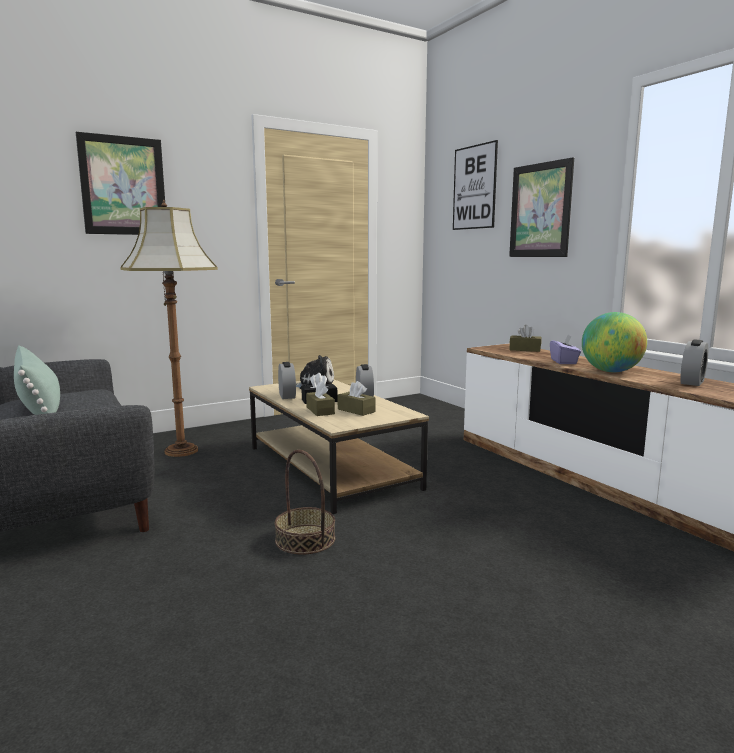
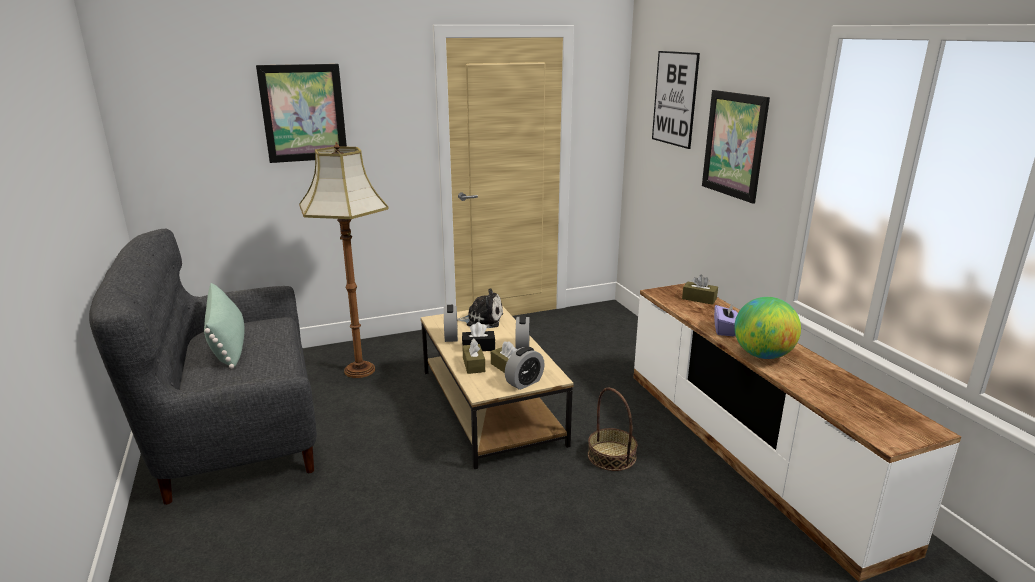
camera: 10 degrees right, 10 degrees up
basket [275,450,335,554] -> basket moved to [588,387,637,471]
alarm clock [680,340,708,386] -> alarm clock moved to [505,347,545,390]

